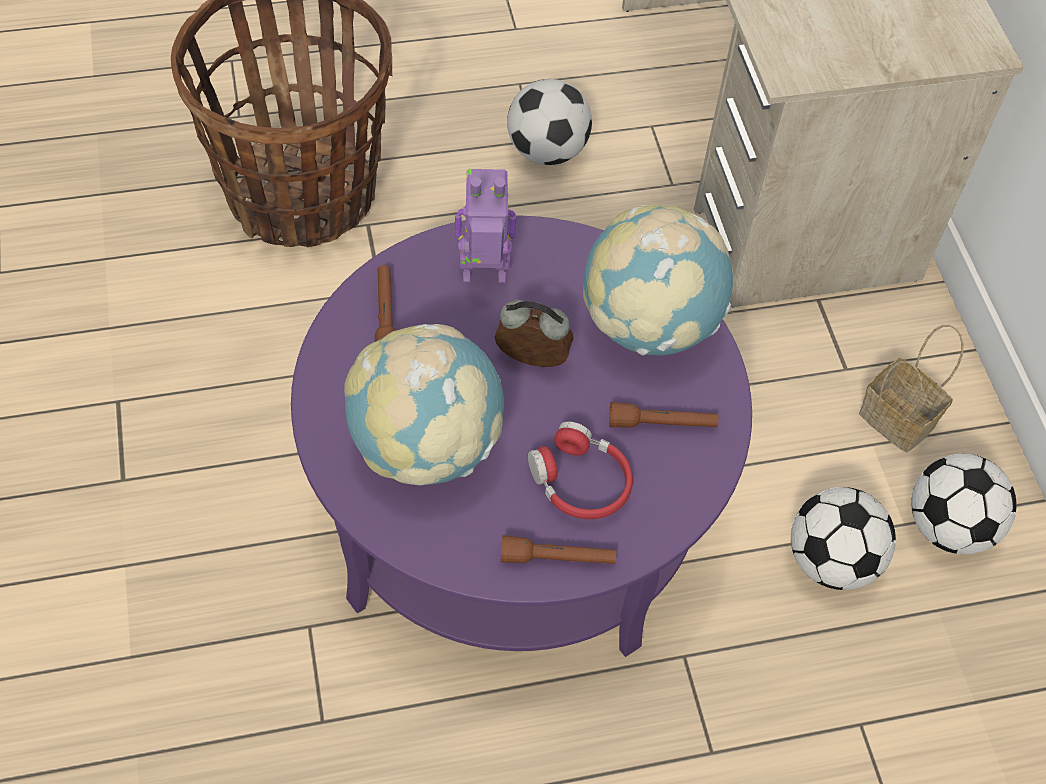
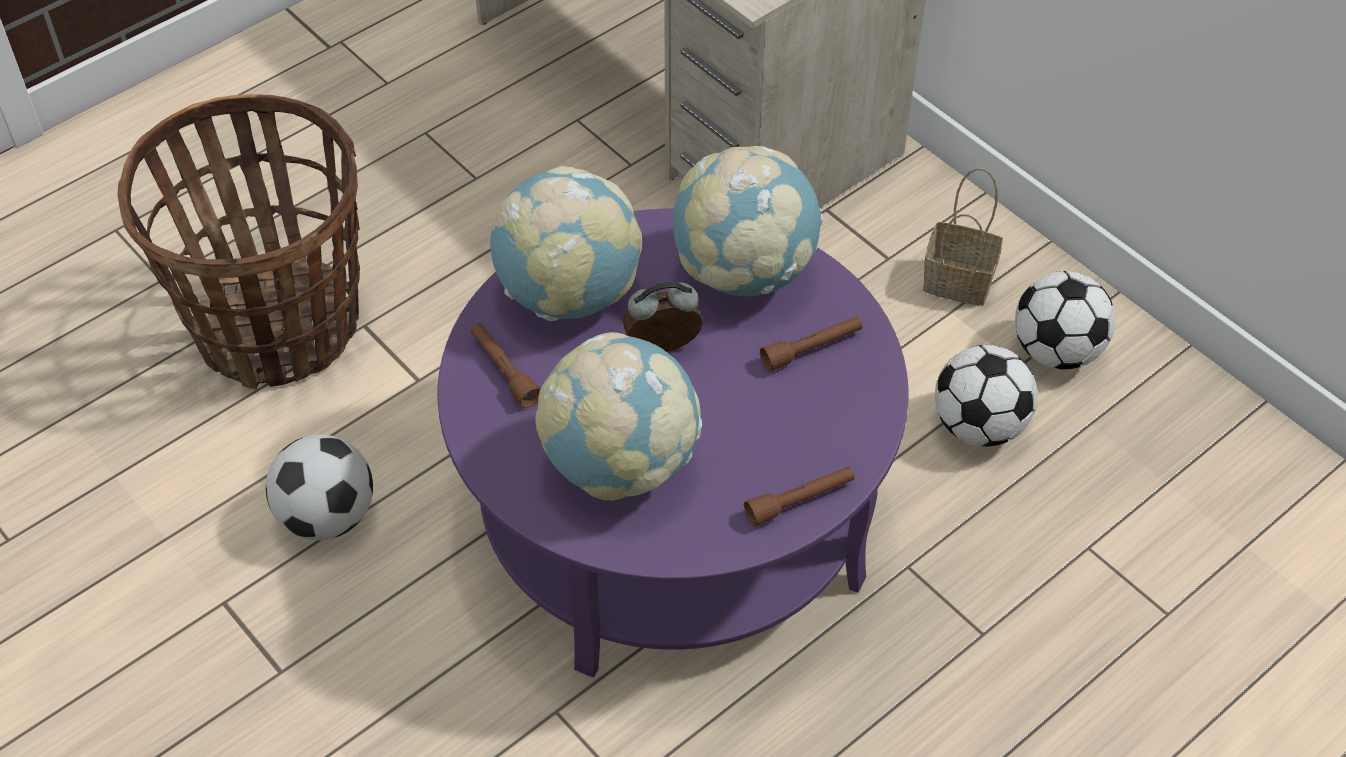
camera: 25 degrees left, 5 degrees down
toy robot [455,169,517,283] -> globe [489,166,642,321]
football [507,79,592,165] -> football moved to [266,434,373,540]
red headphones [528,421,633,519] -> none

